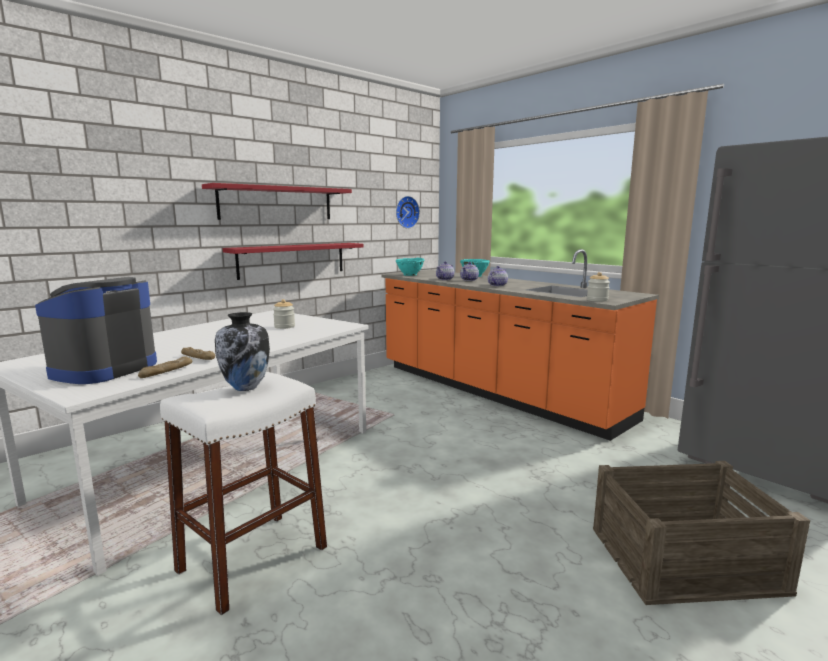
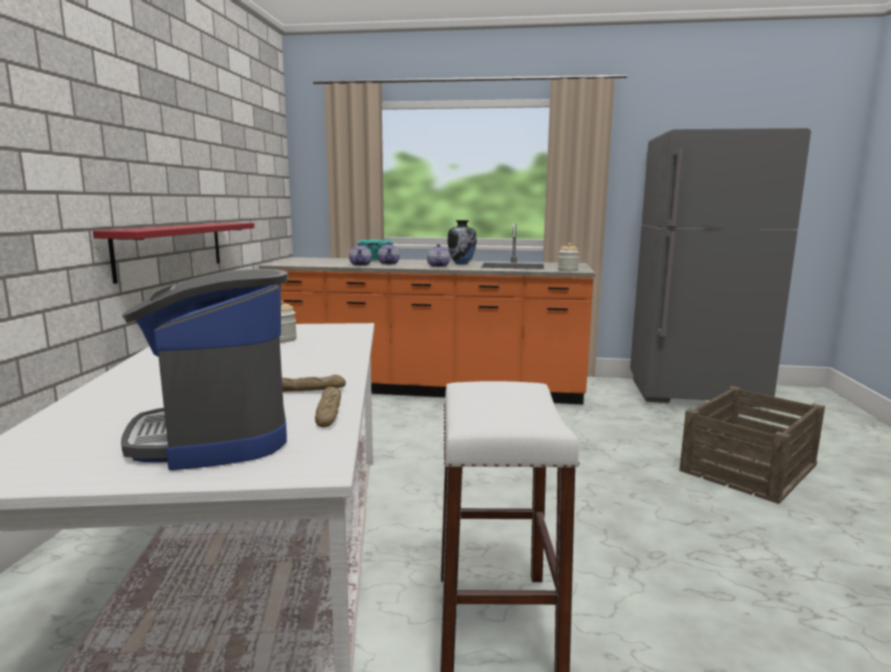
camera: 40 degrees left, 0 degrees up
red shelf [202,183,352,220] -> none
vase [215,312,270,391] -> vase moved to [448,220,477,264]
turquoise bowl [395,258,424,276] -> none
wall clock [396,196,420,229] -> none

